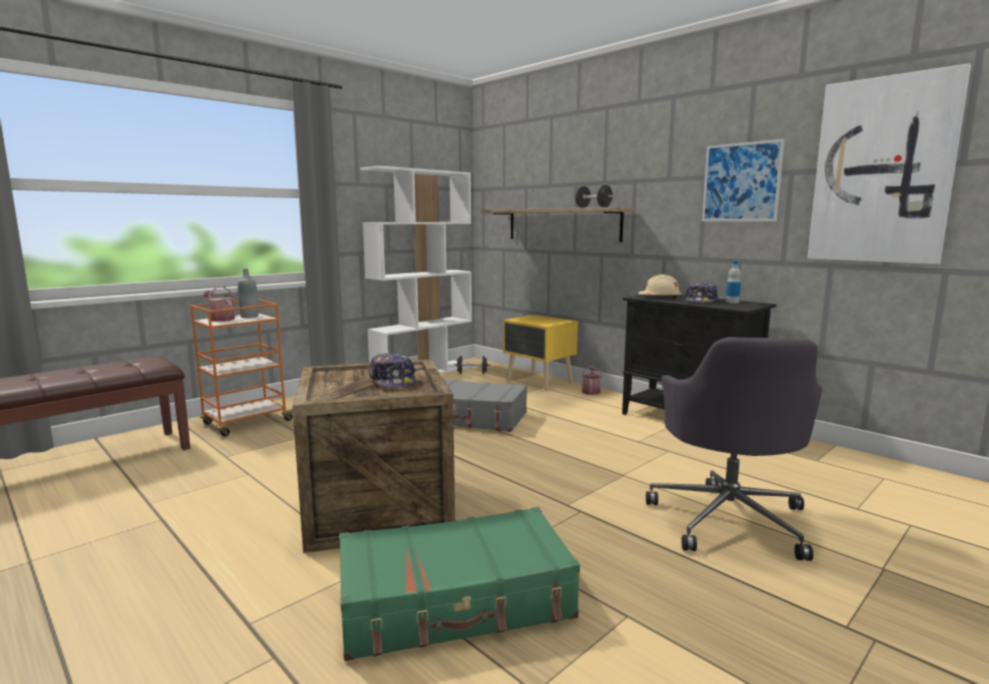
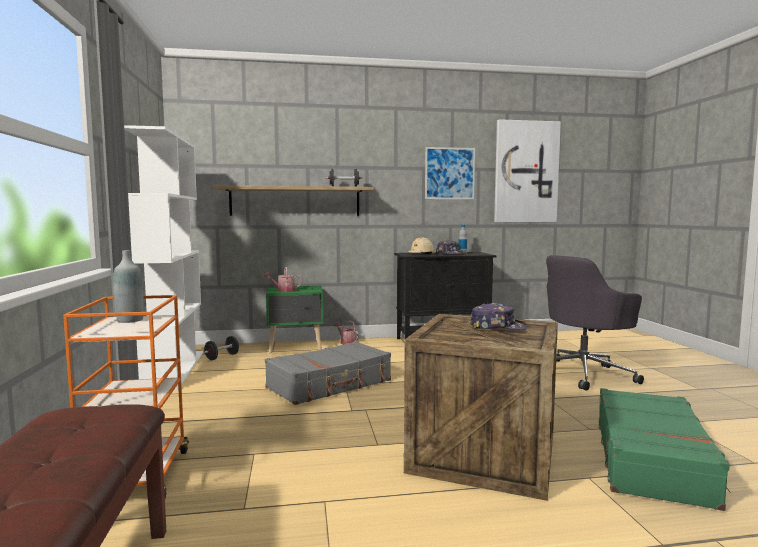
camera: 55 degrees left, 5 degrees down
watering can [203,287,235,322] -> watering can moved to [263,266,303,292]
yellow nightstand [503,315,578,391] -> green nightstand [266,286,323,353]
grey office chair [646,337,822,561] -> grey office chair turned 105 degrees clockwise [546,255,644,391]

